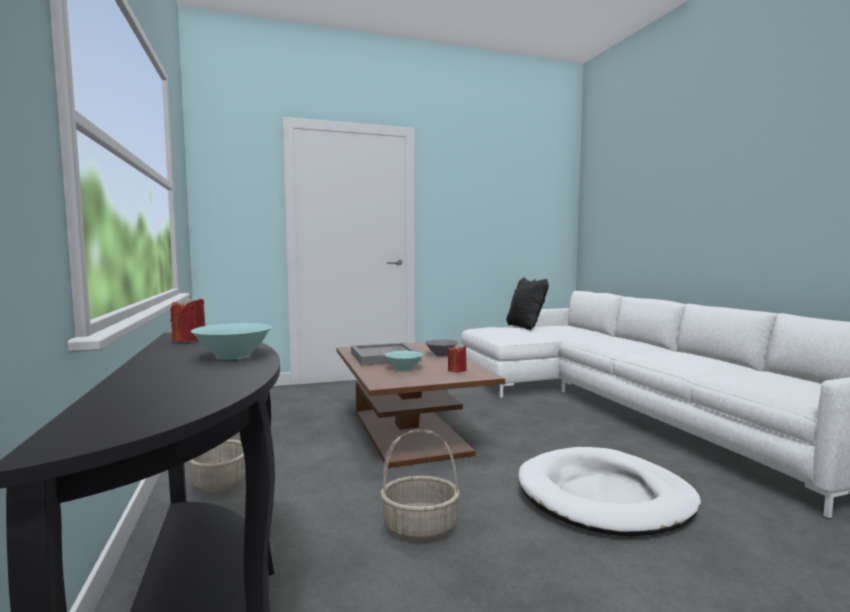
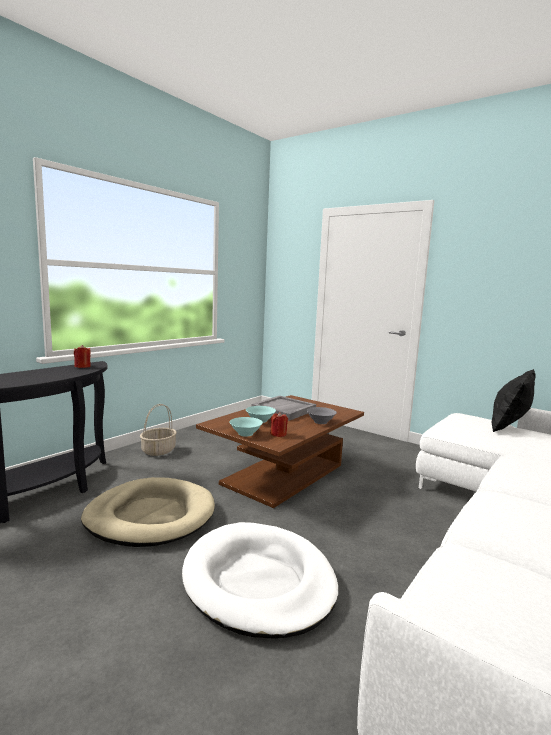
camera: 55 degrees right, 5 degrees up
turquoise bowl [191,323,272,360] -> turquoise bowl moved to [229,417,263,437]
basket [381,429,460,541] -> beige dog bed [81,477,215,547]

